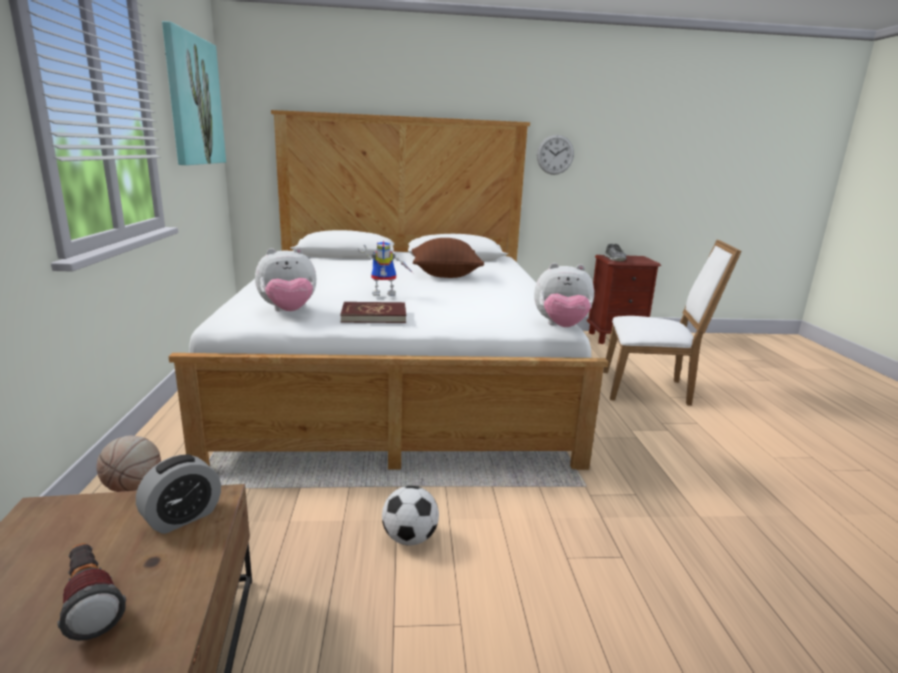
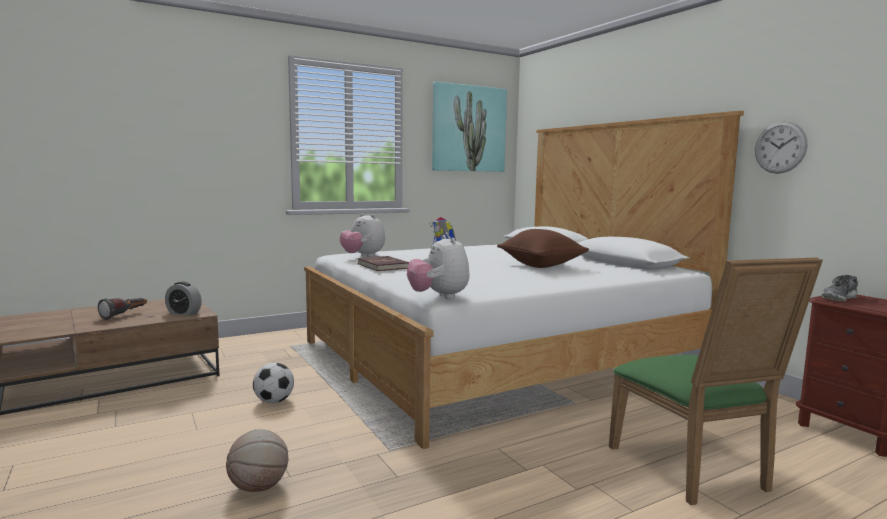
camera: 65 degrees right, 10 degrees down
basketball [96,436,161,492] -> basketball moved to [226,429,288,492]
white chair [603,240,742,406] -> green chair [609,257,823,505]

